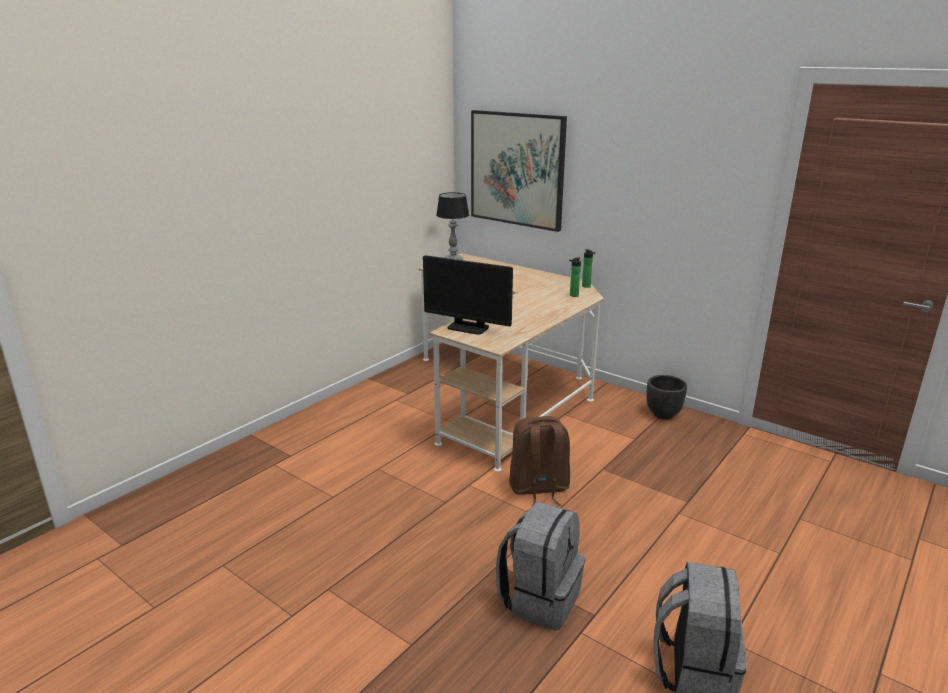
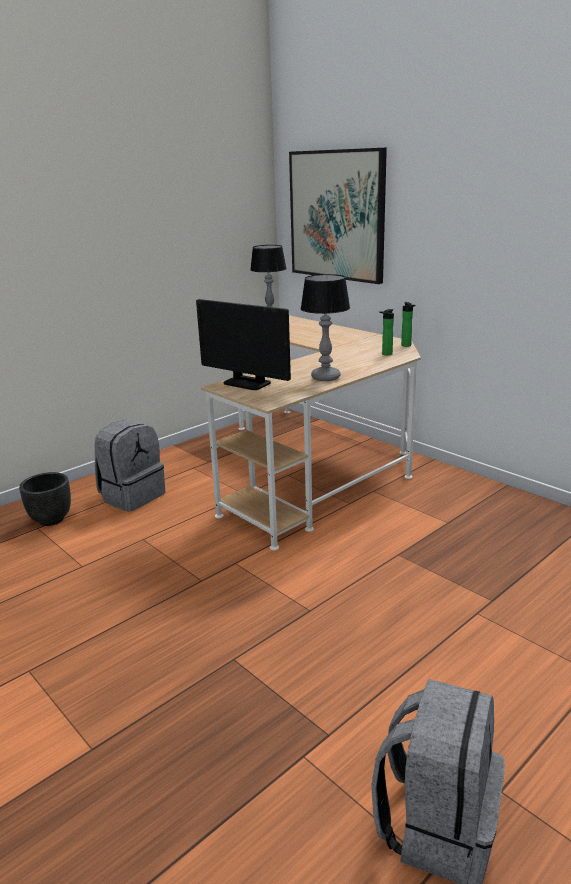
camera: 10 degrees right, 0 degrees up
grey backpack [496,502,585,631] -> grey backpack moved to [94,420,165,512]
brown backpack [509,416,570,506] -> none
black planter [647,375,687,419] -> black planter moved to [19,472,71,526]
none -> table lamp [301,274,350,381]

